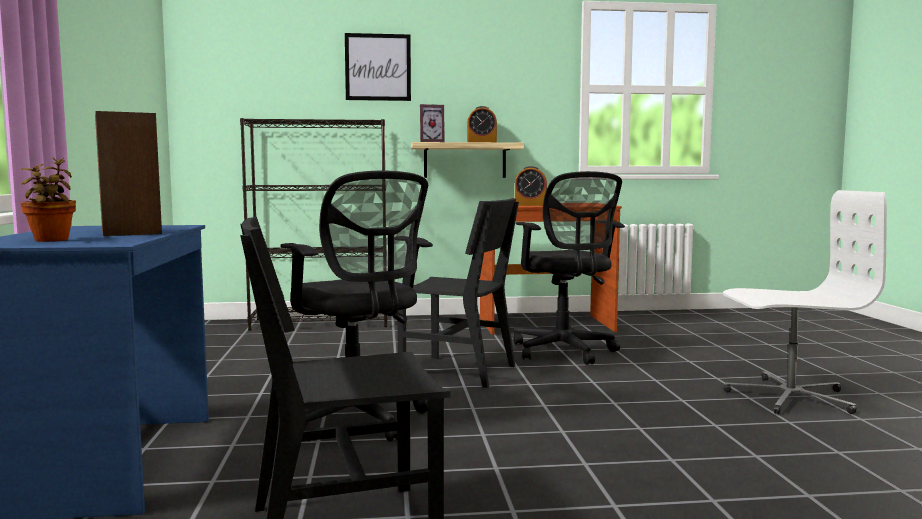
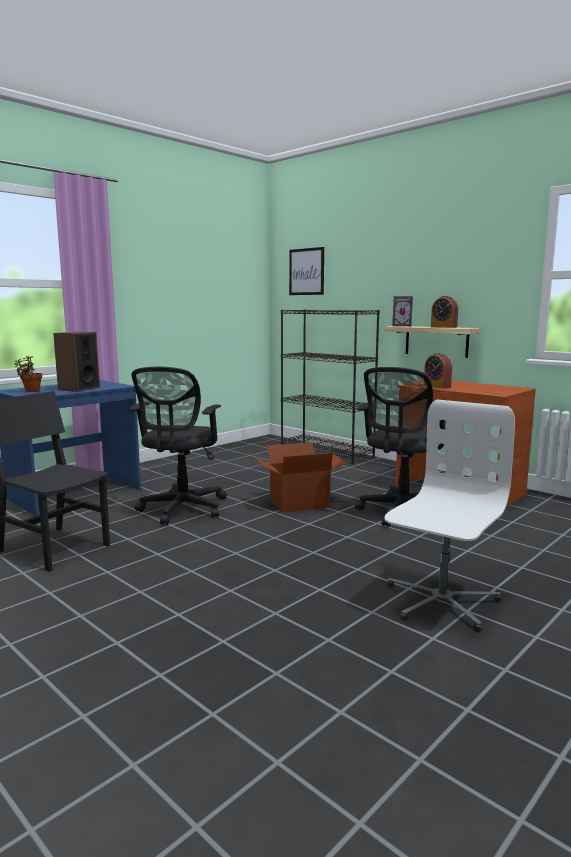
camera: 50 degrees right, 5 degrees up
picture [345,33,411,101] -> picture moved to [289,247,324,295]
black chair [397,198,519,388] -> cardboard box [254,442,347,513]
white office chair [723,190,887,414] -> white office chair turned 105 degrees counterclockwise [384,400,515,632]

